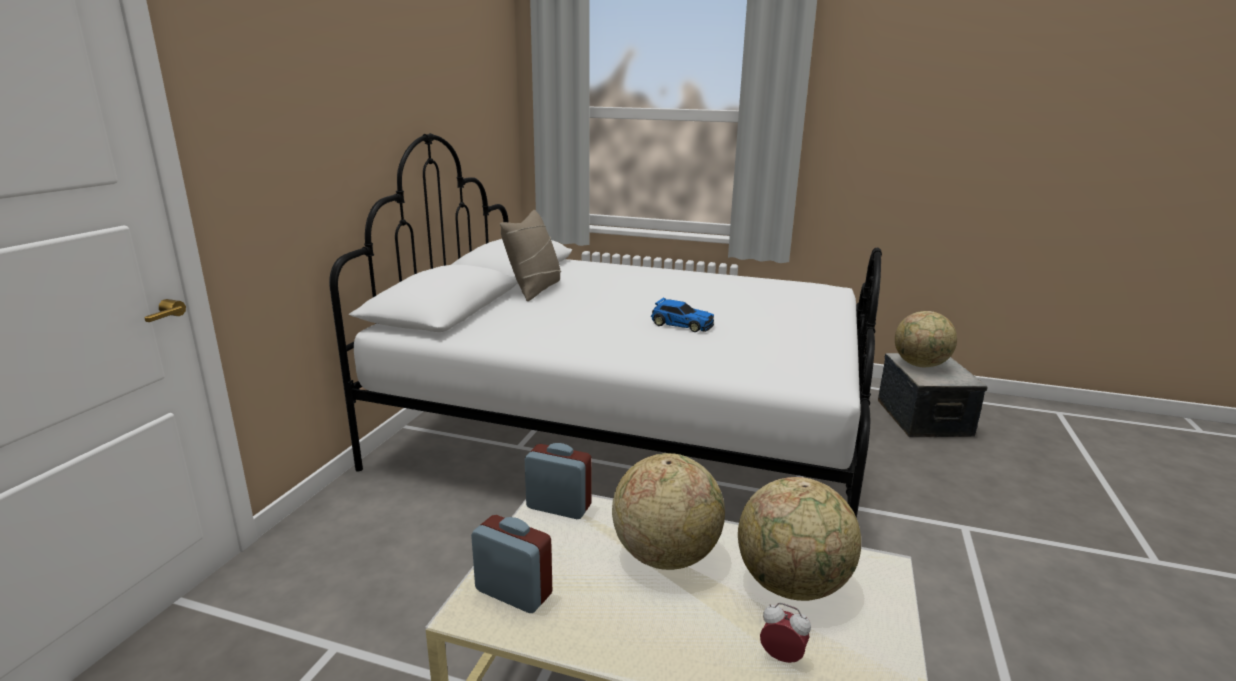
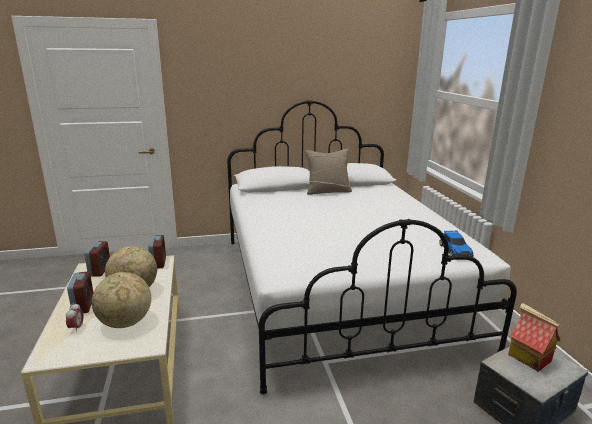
camera: 60 degrees right, 0 degrees up
toy car [651,298,714,332] -> toy car moved to [439,231,474,260]
globe [895,311,957,367] -> toy house [508,303,561,372]
none -> alarm clock [67,271,94,313]

